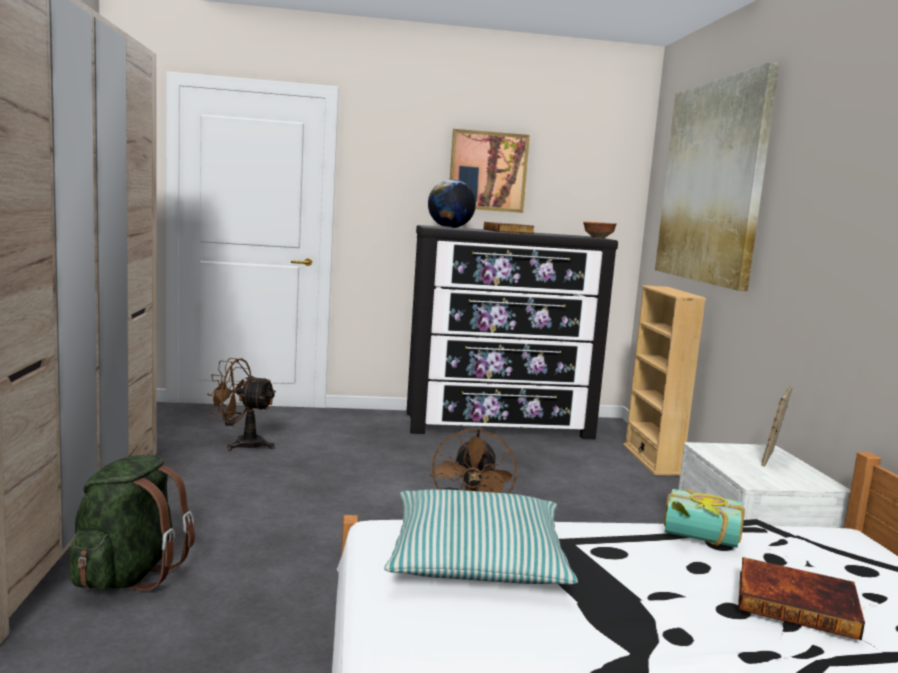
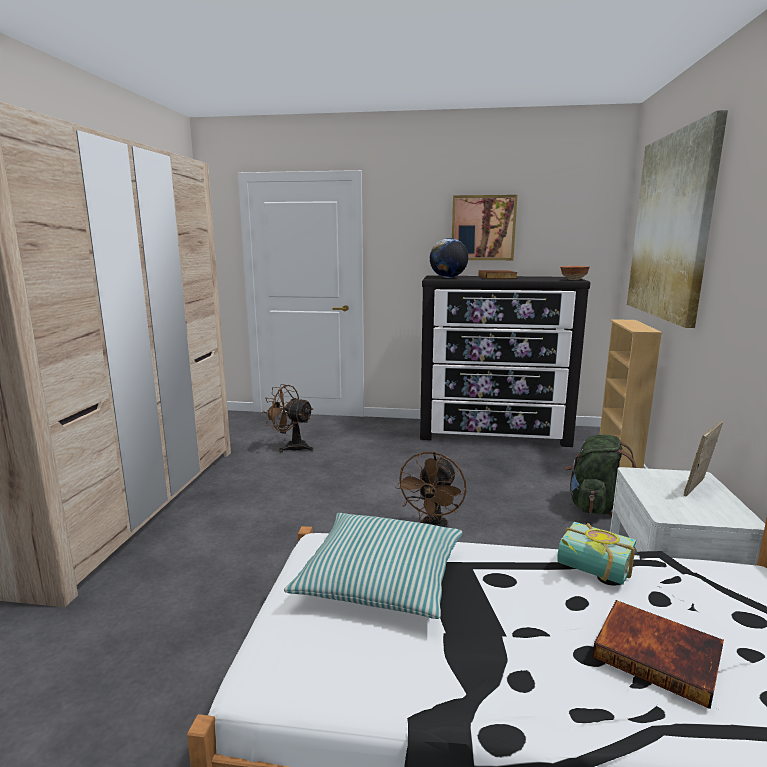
camera: 15 degrees right, 5 degrees up
green backpack [69,455,195,591] -> green backpack moved to [565,435,636,516]

